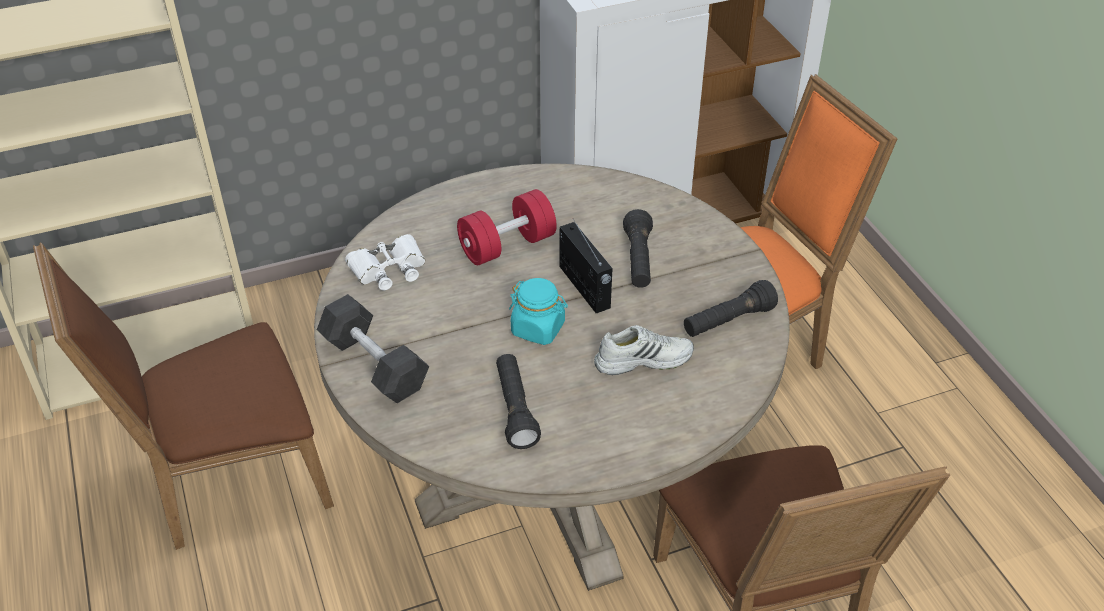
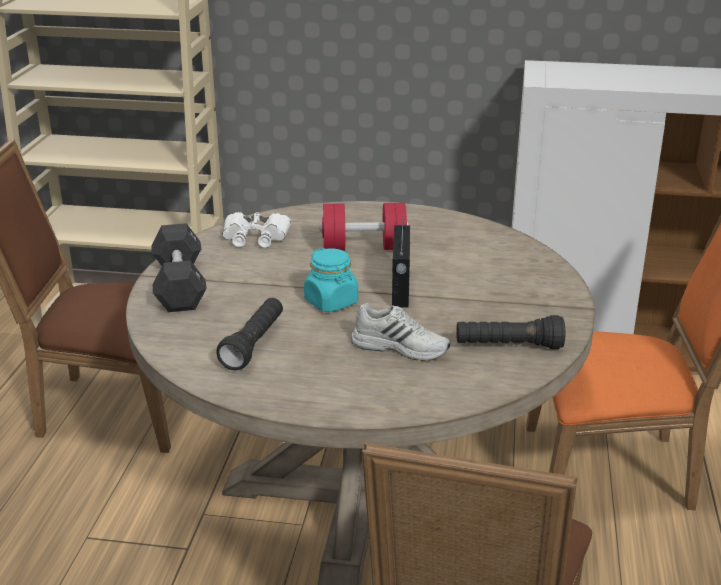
camera: 30 degrees right, 15 degrees down
black flashlight [623,209,653,288] -> none

